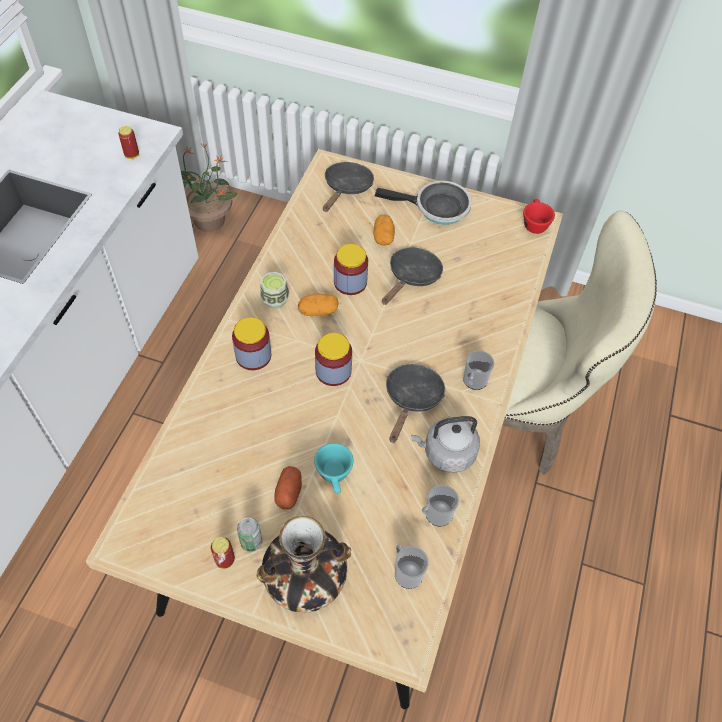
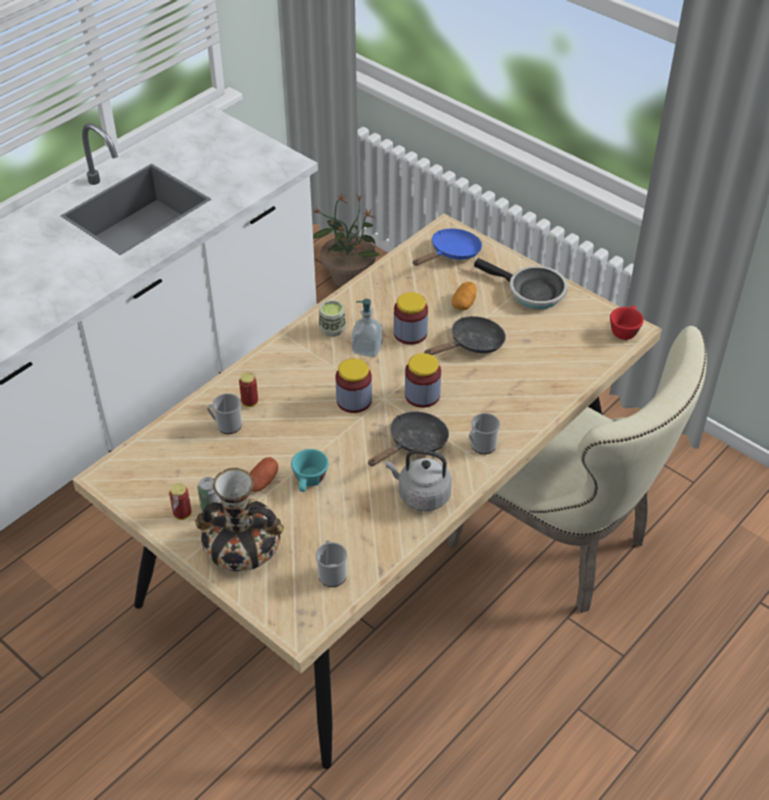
camera: 25 degrees right, 10 degrees down
can [118,126,139,159] -> can moved to [239,372,258,407]
jar [232,317,271,370] -> jar moved to [405,353,441,408]
potato [298,293,339,316] -> soap dispenser [351,299,383,358]
black frying pan [323,162,374,212] -> blue frying pan [413,228,482,266]
mug [422,485,459,526] -> mug moved to [207,393,242,434]

